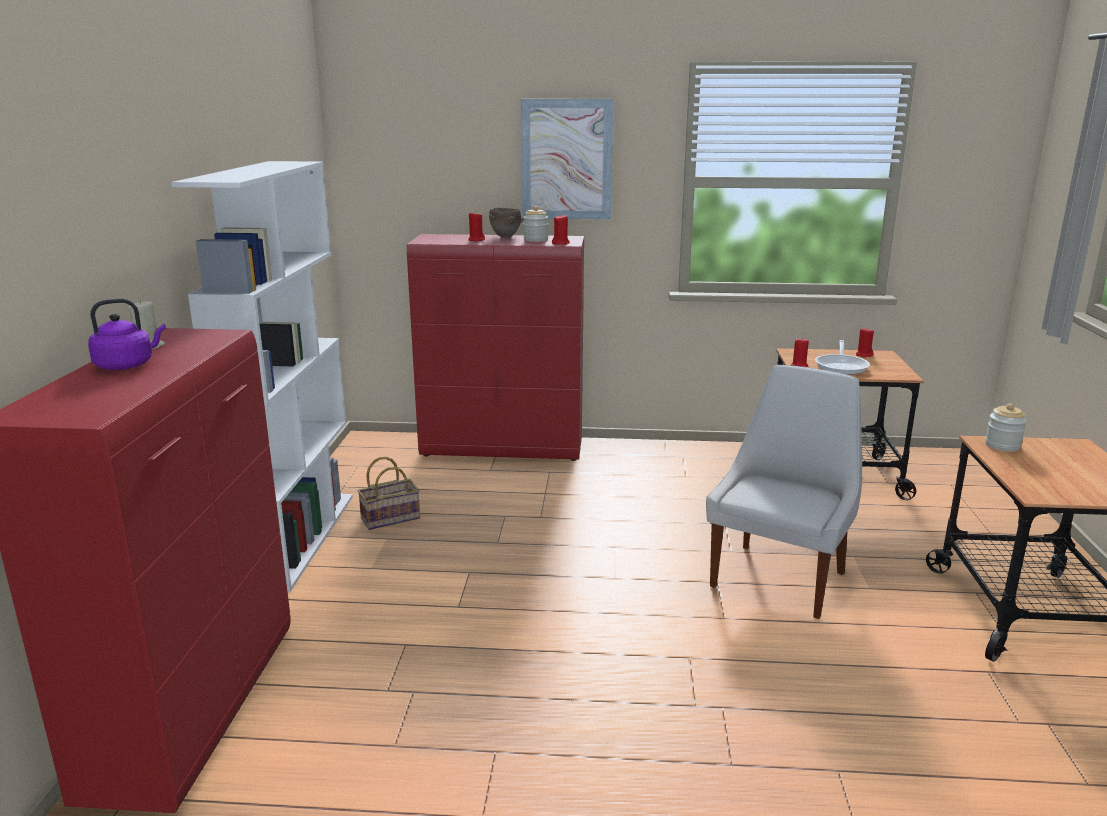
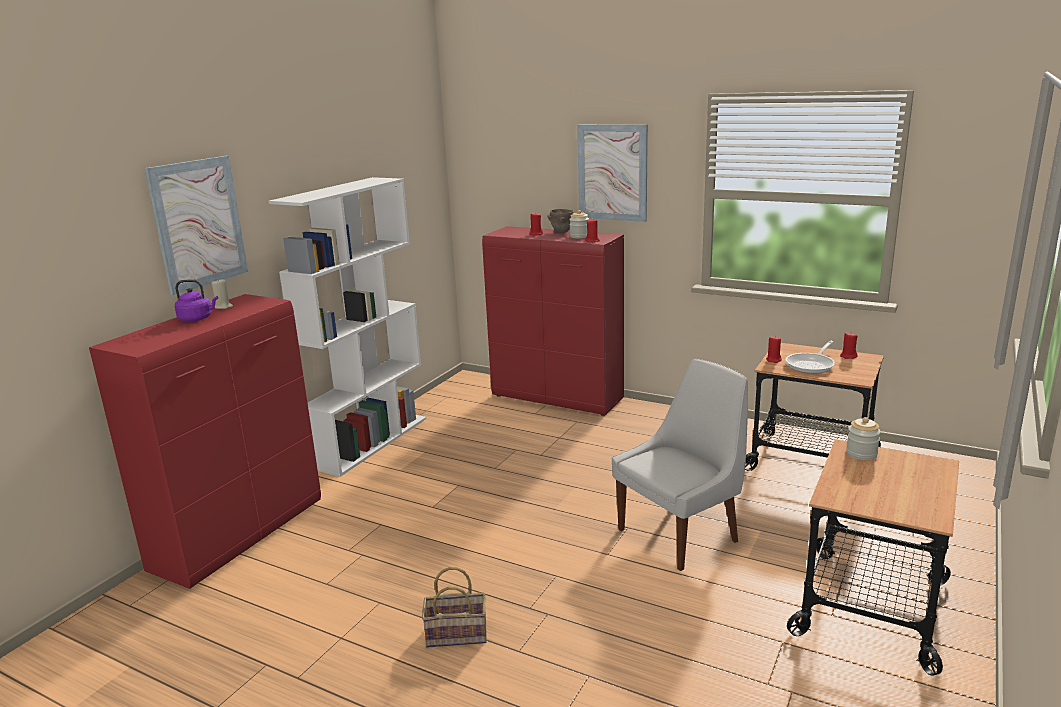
camera: 25 degrees right, 0 degrees up
basket [358,457,420,530] -> basket moved to [422,567,487,648]
none -> picture [145,156,248,295]

